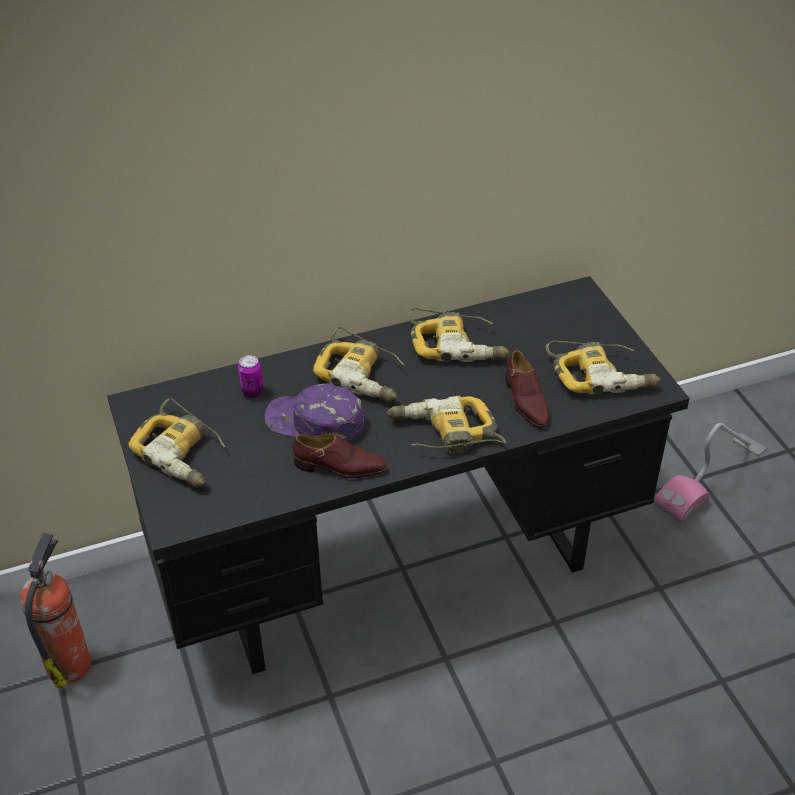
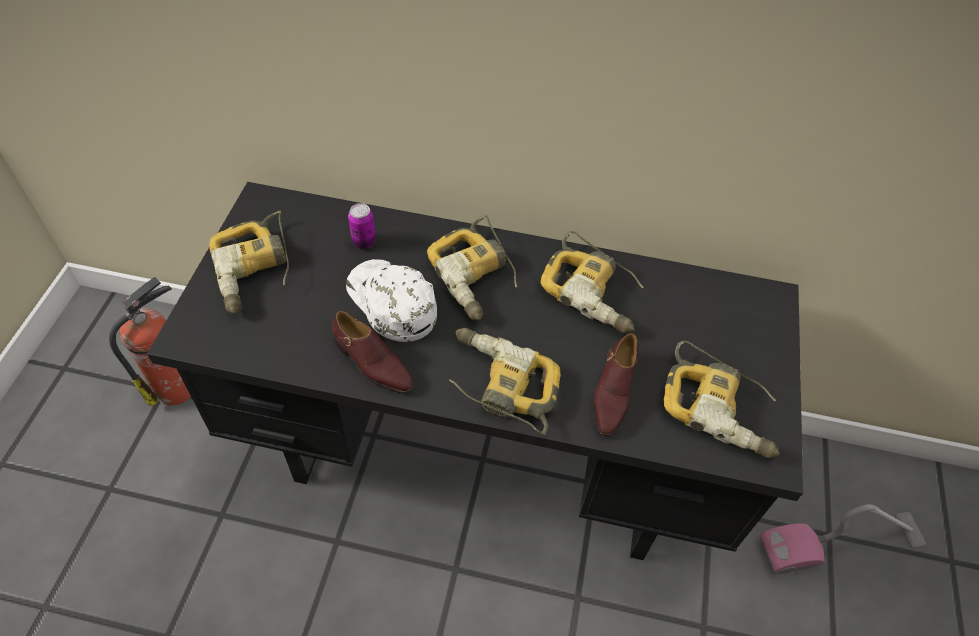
camera: 30 degrees right, 10 degrees up
purple cap [265,384,364,442] -> white cap [346,259,437,342]

